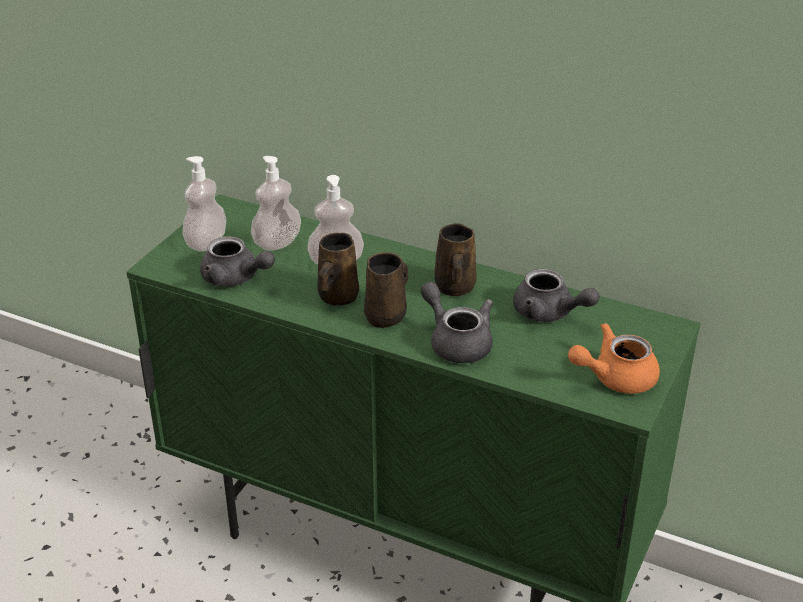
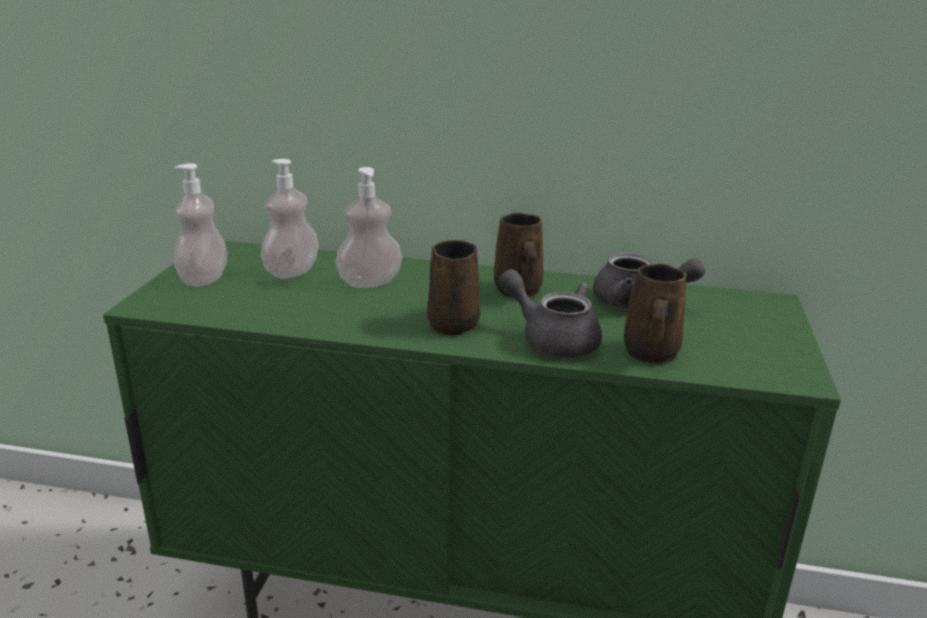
camera: 15 degrees left, 10 degrees down
grey teapot [200,236,275,287] -> none
brown mug [317,233,359,305] -> brown mug moved to [624,264,687,363]
orange teapot [568,323,660,394] -> none

